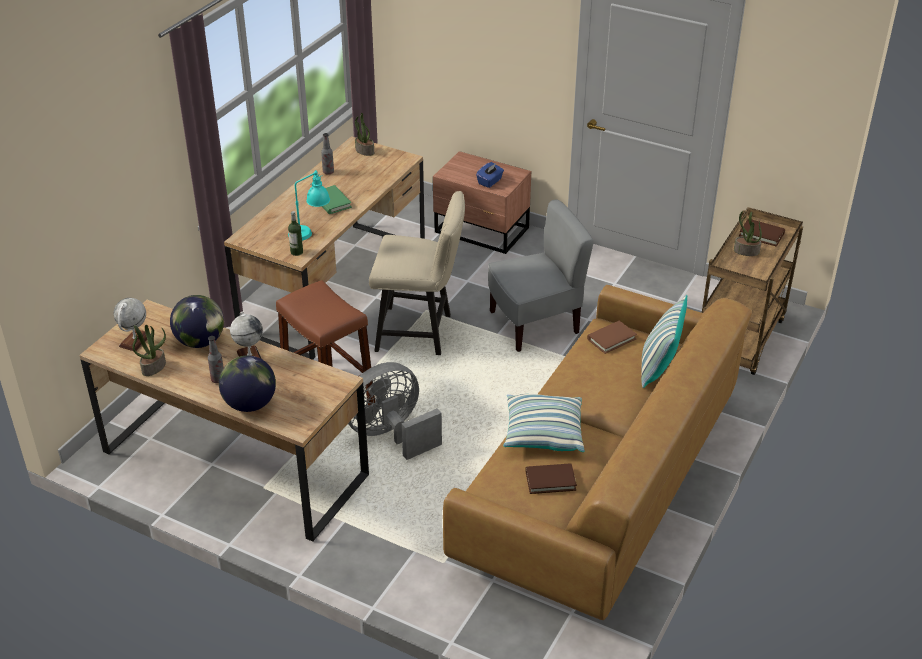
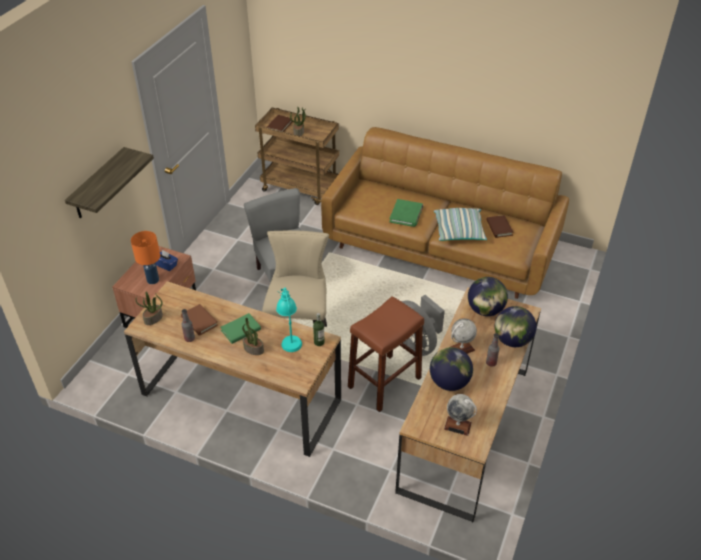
camera: 95 degrees left, 5 degrees up
potted plant [133,325,166,376] -> potted plant moved to [242,318,264,355]
brown book [587,321,637,354] -> brown book moved to [181,304,218,336]
pillow [641,295,687,388] -> none
none -> shelf [65,147,154,218]
none -> orange table lamp [131,231,160,284]
none -> green book [389,199,423,227]
none -> globe [468,277,508,316]

